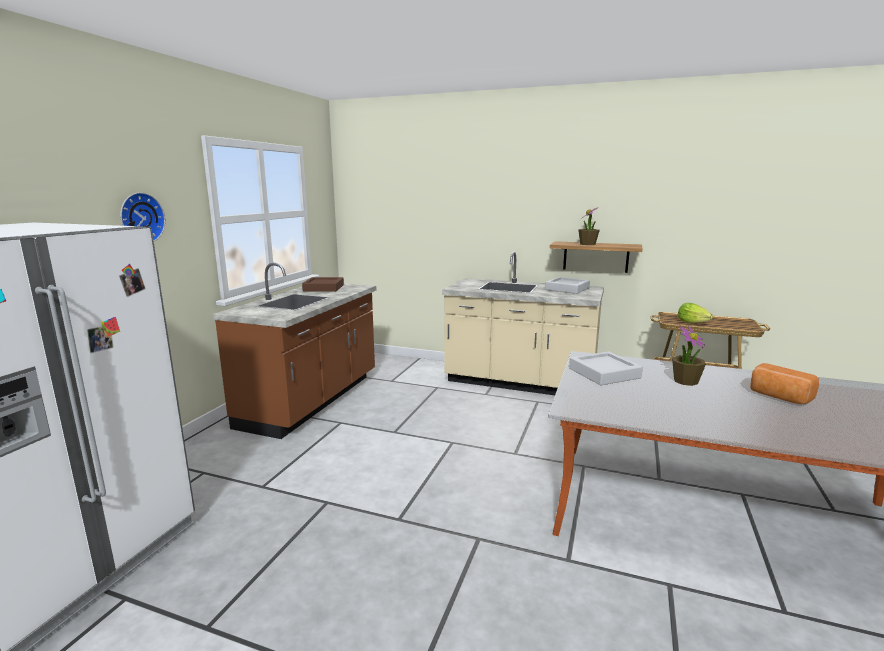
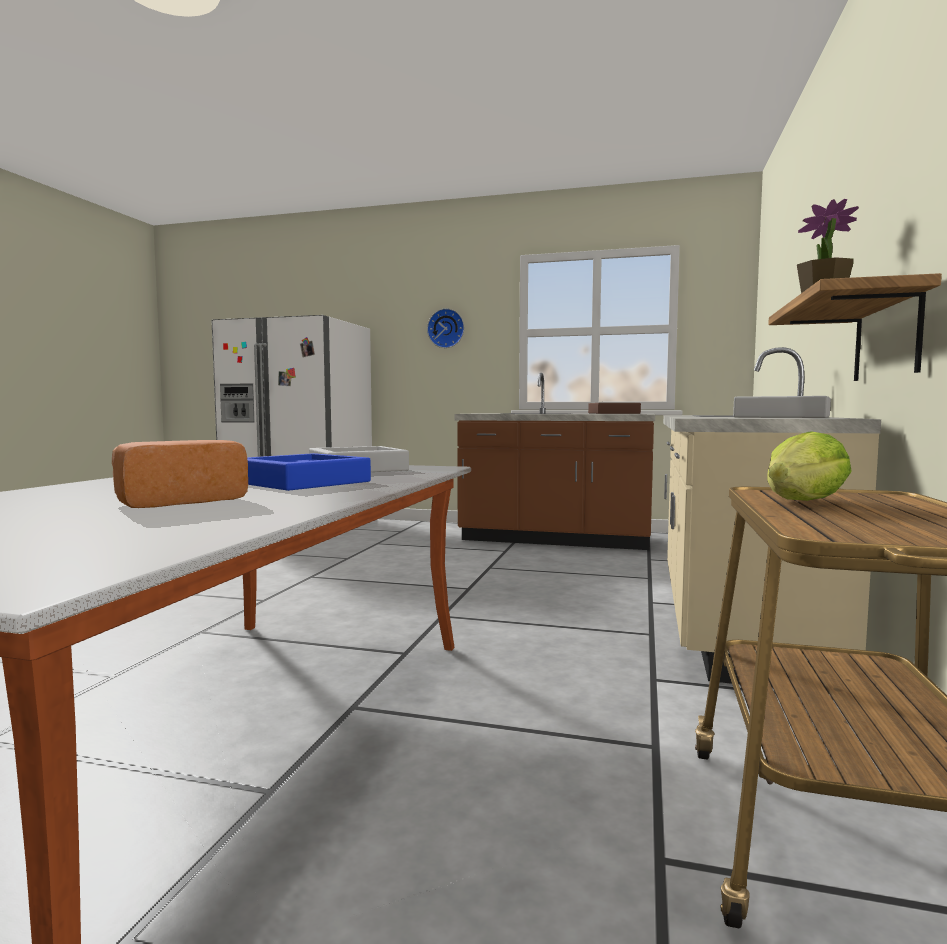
camera: 85 degrees right, 10 degrees down
potted plant [672,326,706,386] -> blue tray [247,453,371,491]

